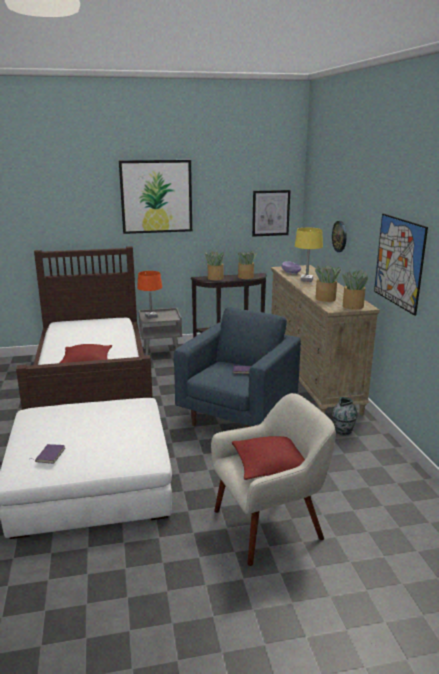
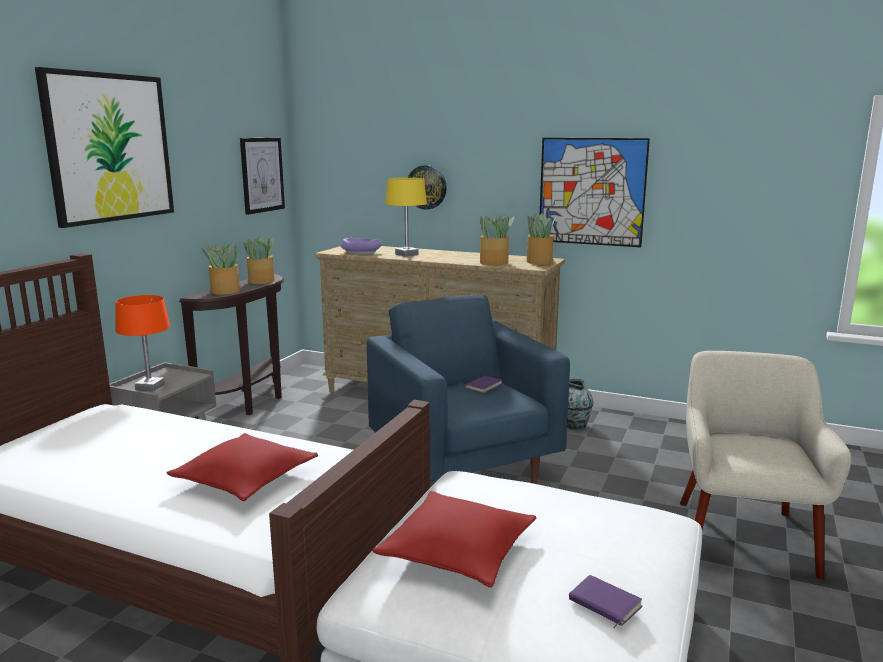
camera: 55 degrees left, 5 degrees down
red pillow [232,436,305,480] -> red pillow moved to [372,491,536,587]

